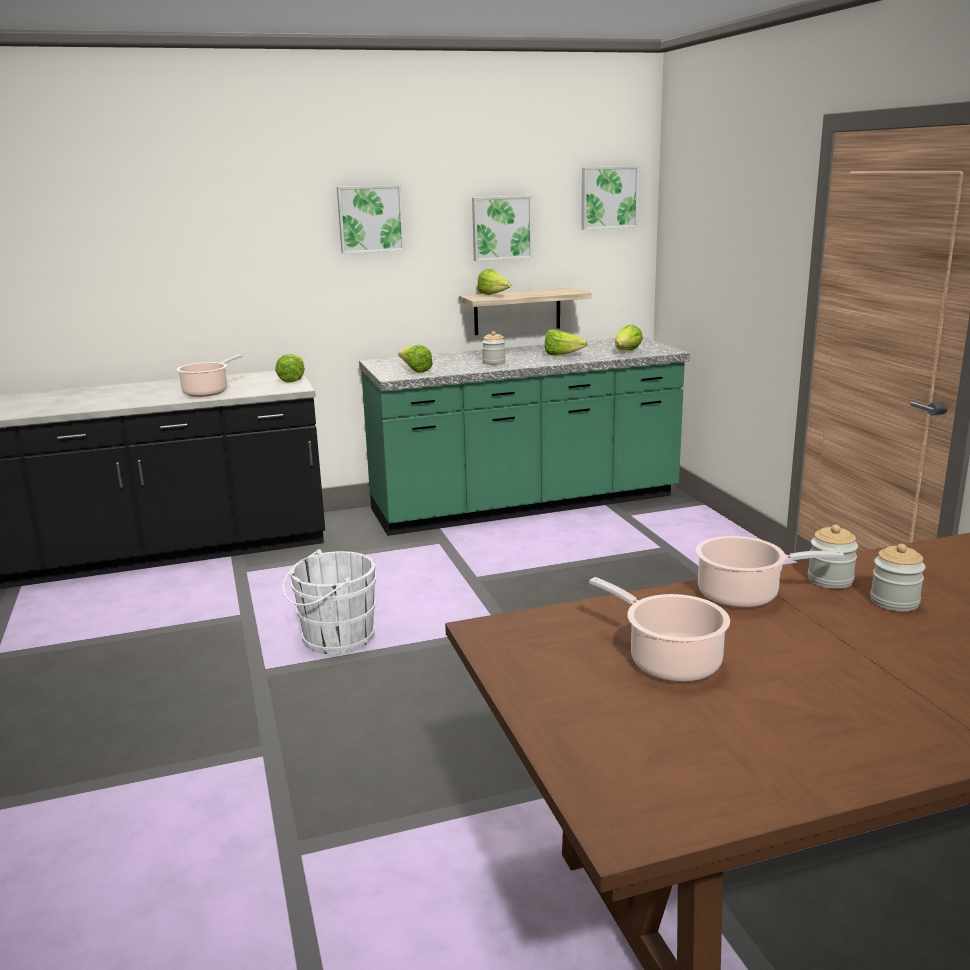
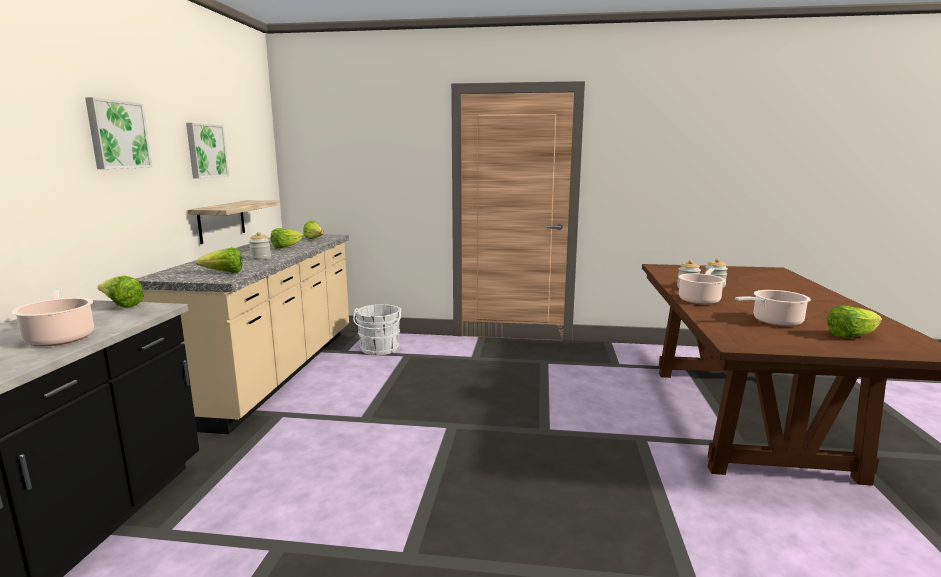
camera: 65 degrees left, 5 degrees down
white bucket [282,549,377,654] -> white bucket moved to [353,304,401,355]
green counter [359,337,690,536] -> beige counter [136,234,349,434]
lettuce [477,269,511,295] -> lettuce moved to [827,305,882,338]
picture [581,166,639,230] -> none

